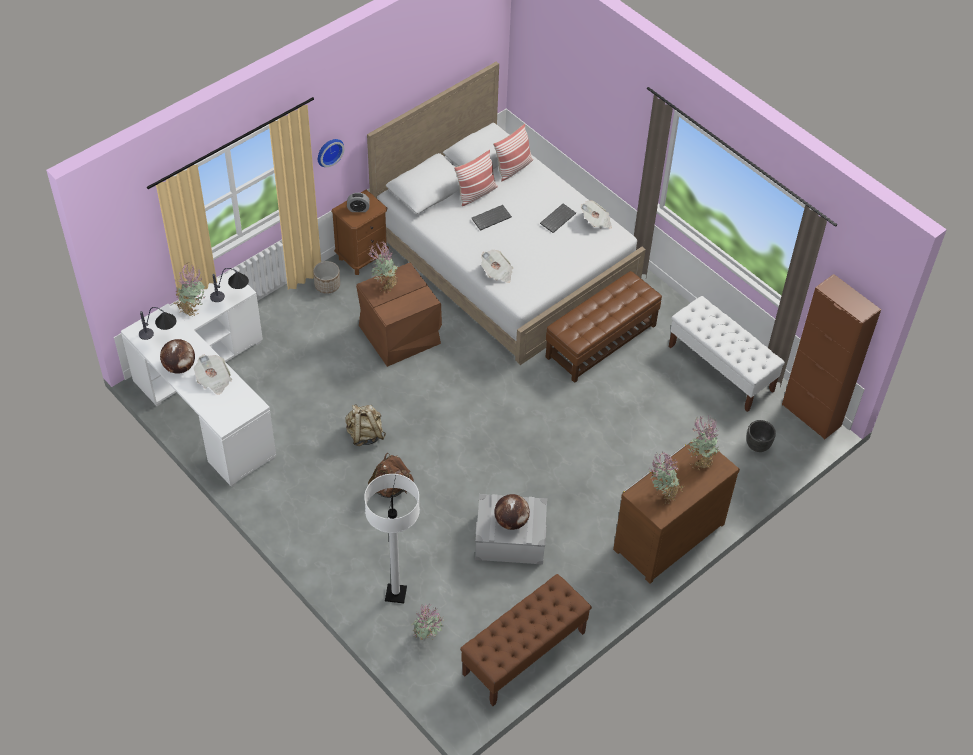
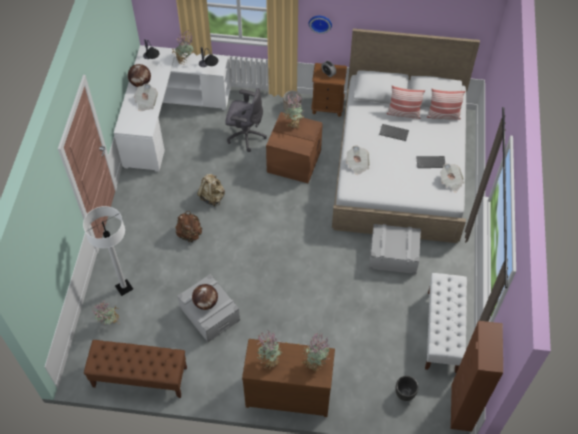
camera: 50 degrees right, 5 degrees up
brown ottoman [546,271,662,383] -> grey storage box [369,224,421,274]
none -> grey office chair [225,88,267,152]

